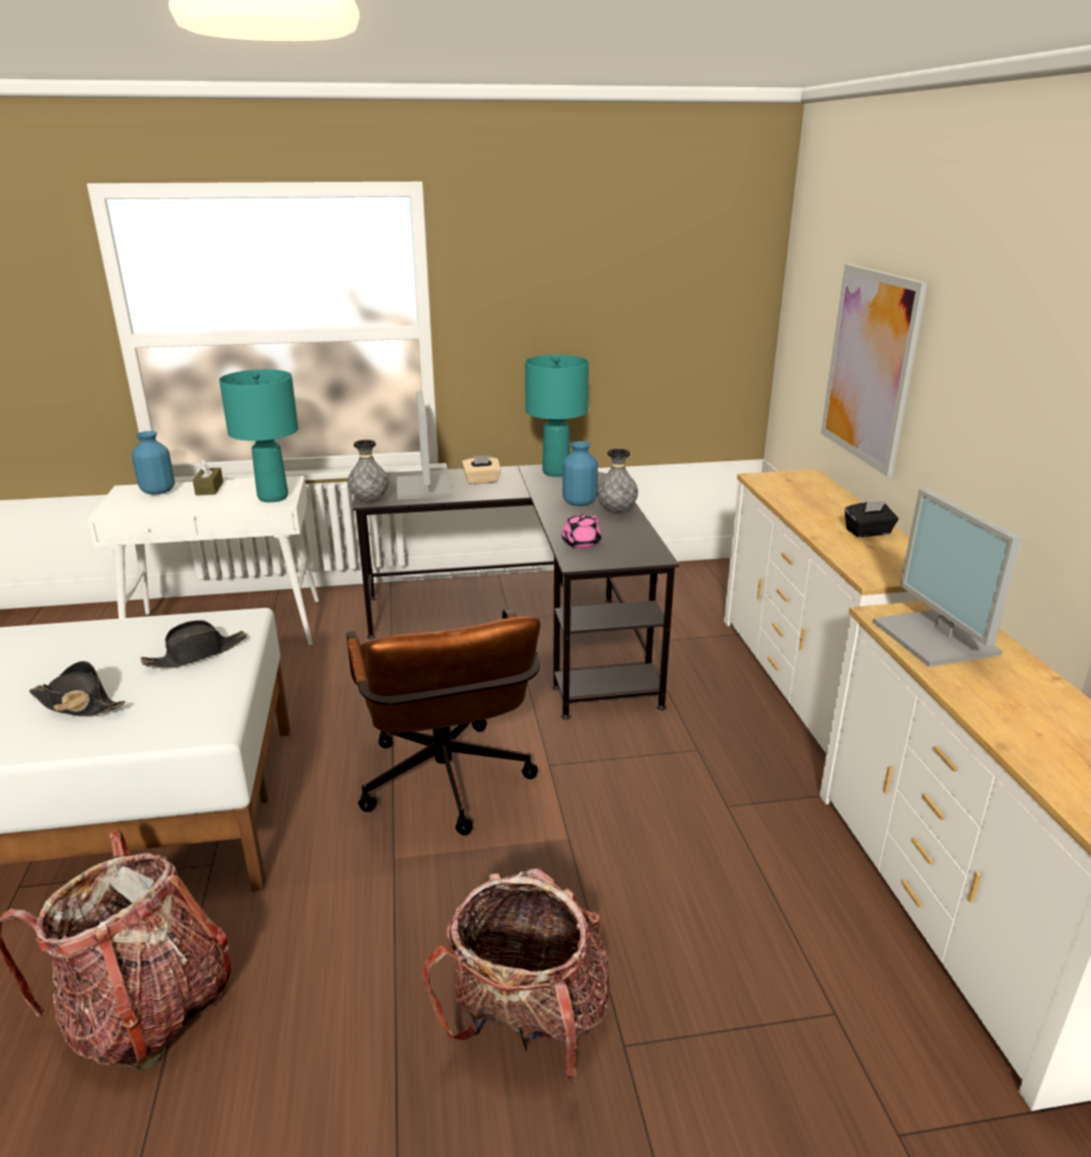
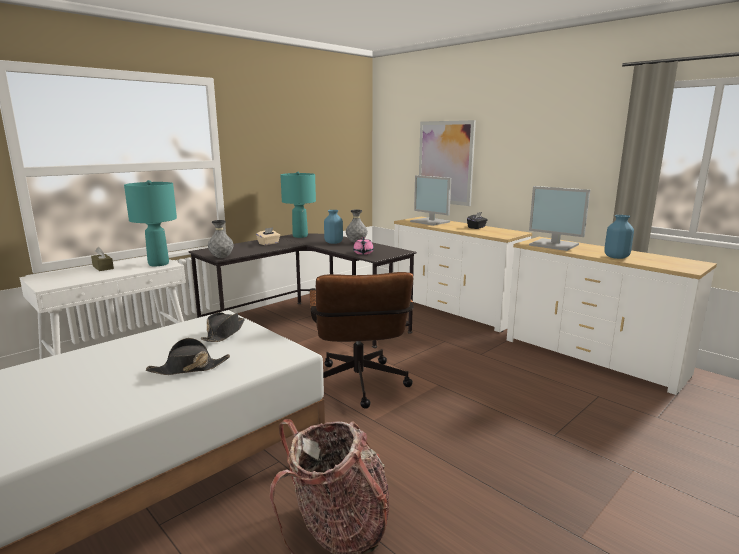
camera: 35 degrees left, 10 degrees down
blue vase [132,431,175,495] -> blue vase moved to [604,215,634,259]
brown office chair [346,609,540,835] -> brown office chair turned 45 degrees clockwise [310,272,414,409]
monitor [397,391,452,500] -> monitor moved to [410,175,451,226]
backpack [423,868,610,1082] -> none

